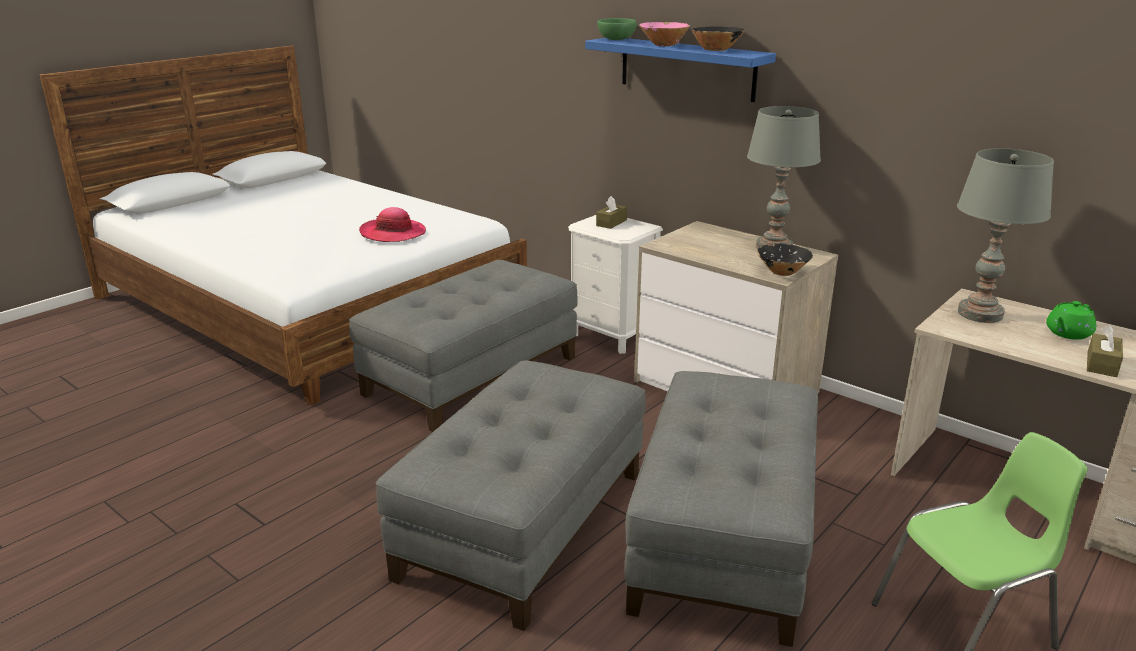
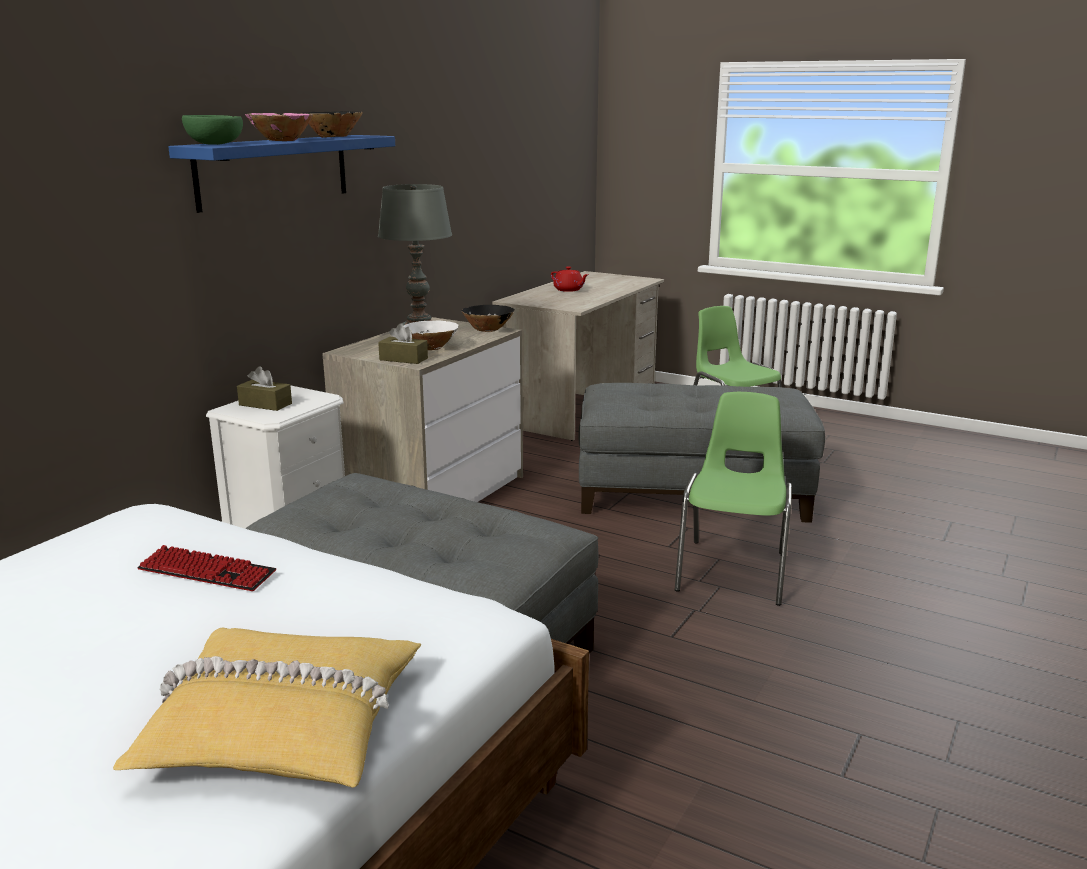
camera: 100 degrees left, 5 degrees down
hat [359,207,426,242] -> keyboard [137,545,276,591]
grey ottoman [376,360,646,631] -> green chair [675,392,792,606]
grey table lamp [957,148,1054,323] -> none
green teapot [1046,301,1096,340] -> red teapot [551,267,588,292]
brown tissue box [1087,325,1123,377] -> brown tissue box moved to [378,324,428,364]
none -> yellow pillow [113,628,421,788]
none -> white bowl [403,320,459,350]

